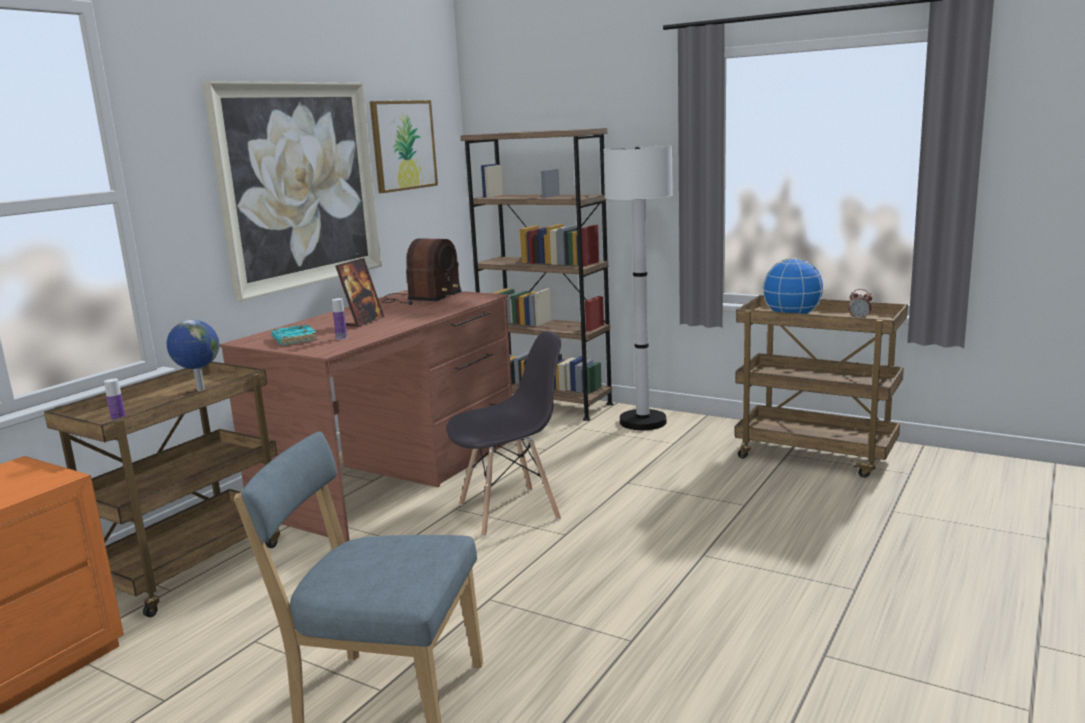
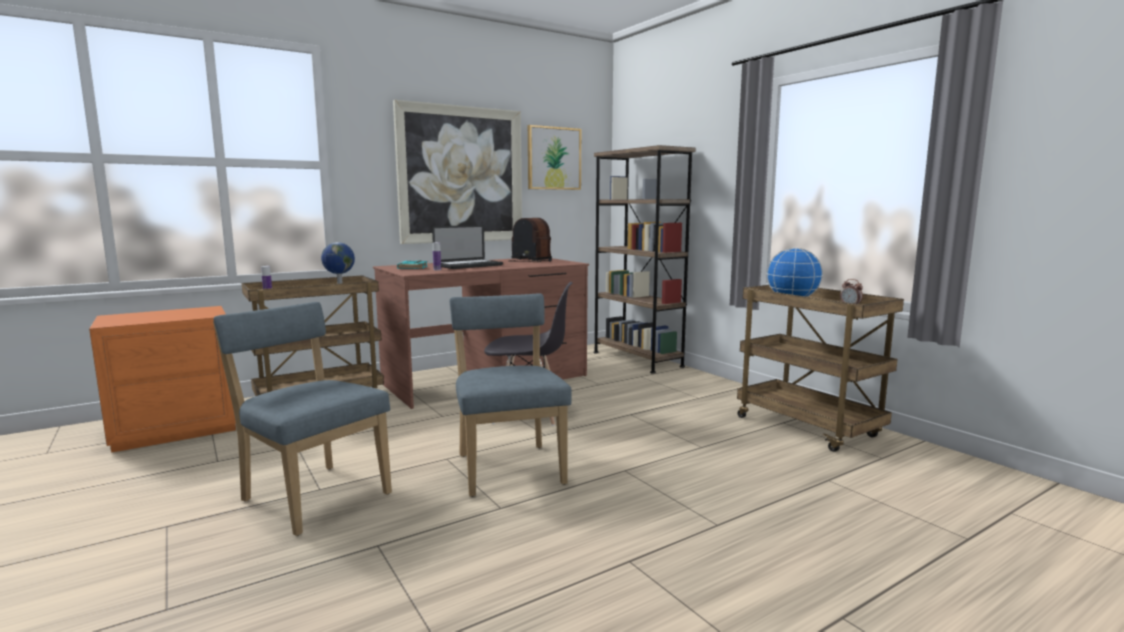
camera: 25 degrees right, 5 degrees down
picture frame [335,258,384,327] -> laptop [432,225,503,269]
radio [381,238,462,305] -> radio turned 105 degrees counterclockwise [508,218,552,262]
white floor lamp [603,146,673,430] -> none
none -> blue chair [450,294,572,497]

